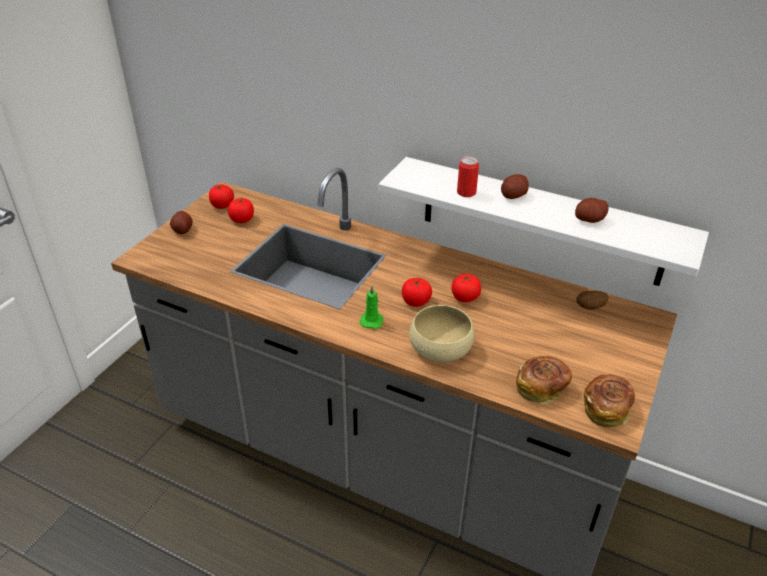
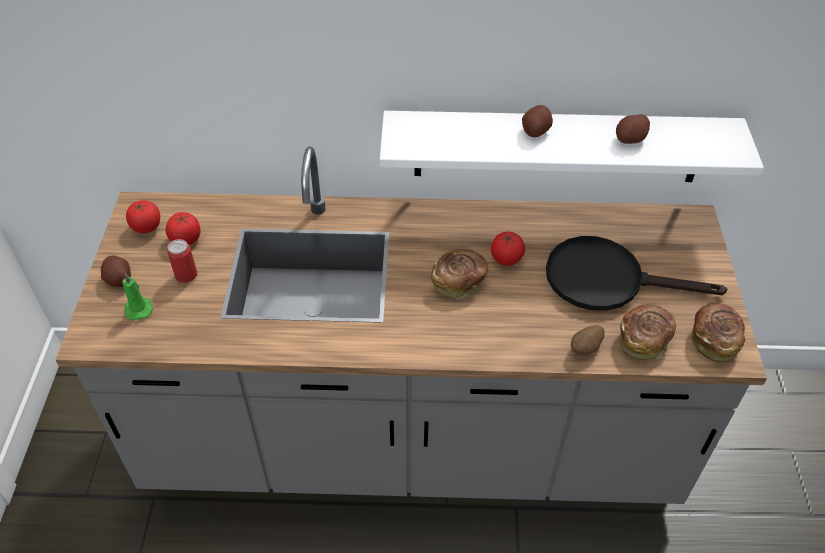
camera: 25 degrees left, 10 degrees up
green candle [360,286,383,329] -> green candle moved to [122,273,153,320]
tomato [402,278,432,307] -> bread [431,249,489,299]
beige bowl [409,305,475,362] -> none
can [457,156,479,197] -> can moved to [167,239,197,283]
potato [576,291,609,310] -> potato moved to [571,325,605,355]
none -> black frying pan [546,236,728,311]

